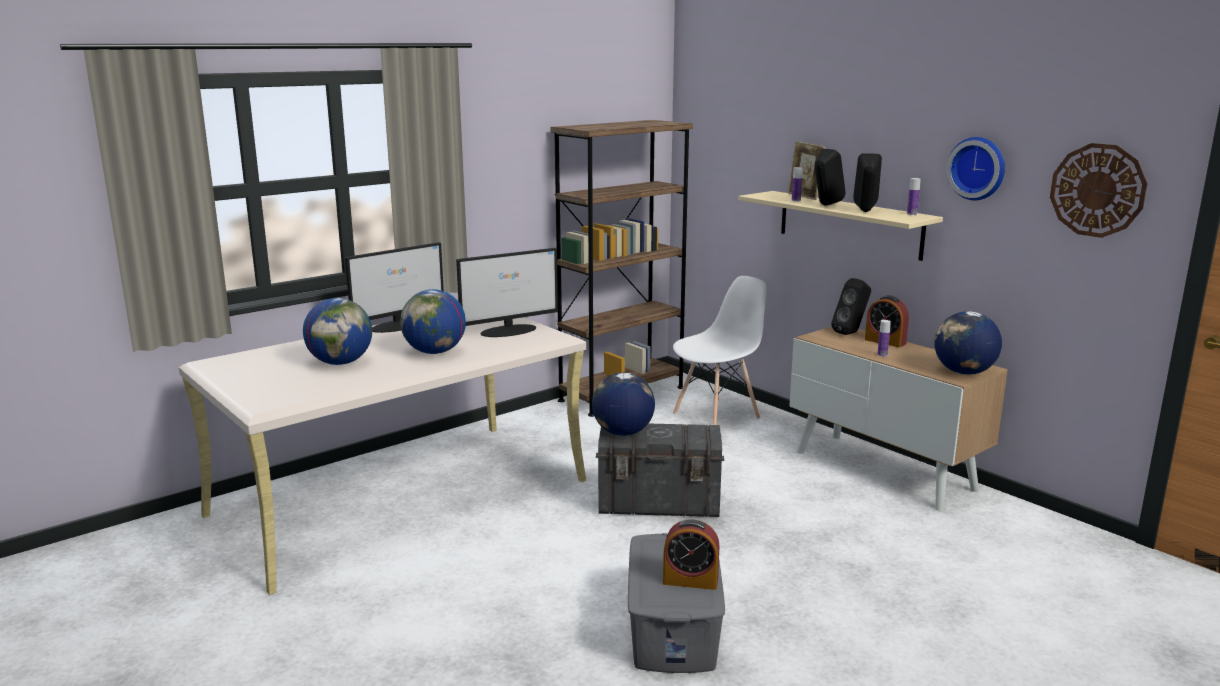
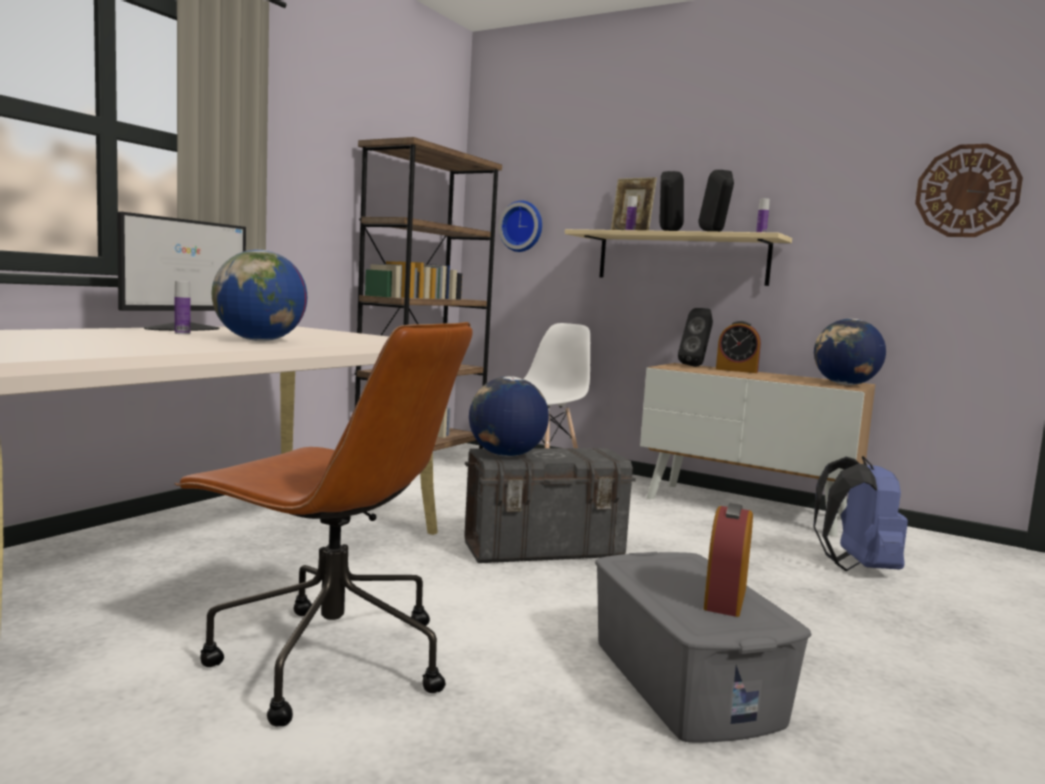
camera: 20 degrees left, 10 degrees down
globe [303,298,372,365] -> none
monitor [456,248,558,337] -> none
alarm clock [663,519,719,590] -> alarm clock turned 120 degrees clockwise [704,503,753,617]
bottle [877,320,891,357] -> bottle moved to [175,281,191,334]
wall clock [946,137,1005,200] -> wall clock moved to [499,200,542,252]
none -> brown office chair [175,322,473,727]
none -> blue backpack [813,456,908,571]

